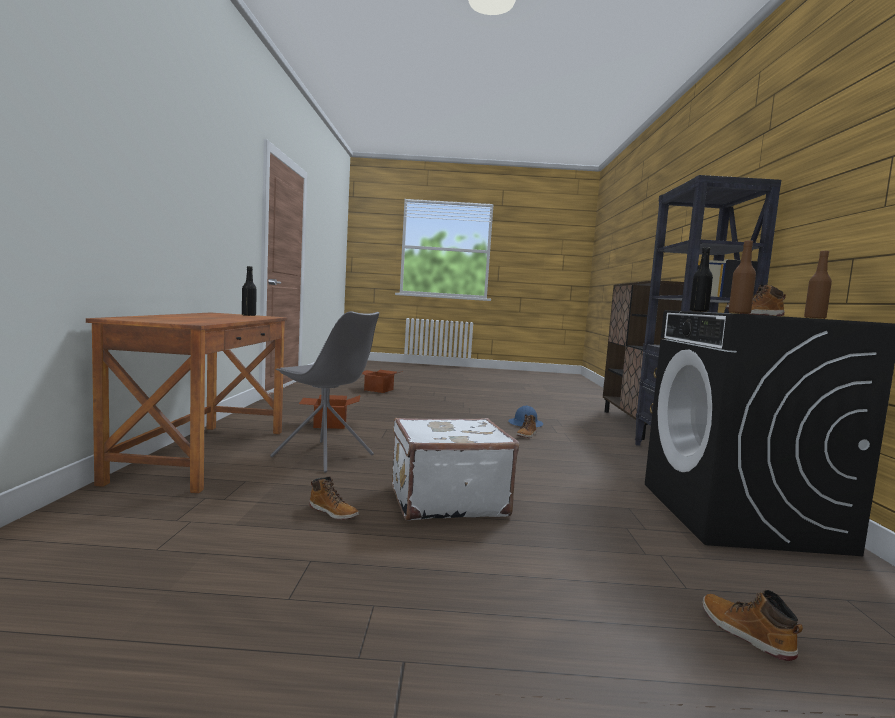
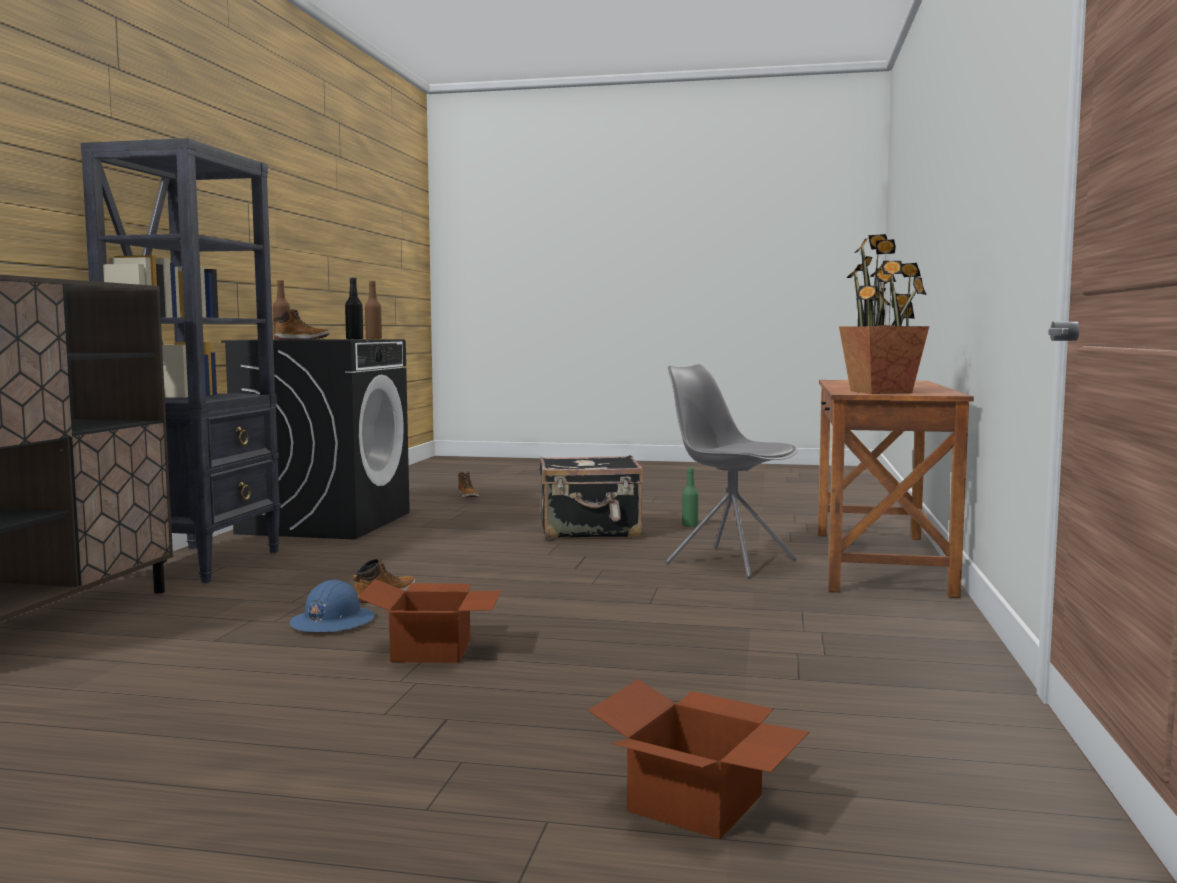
camera: 170 degrees left, 0 degrees up
black bottle [242,266,257,316] -> potted plant [839,234,929,394]
cardboard box [299,395,361,429] -> cardboard box moved to [357,579,501,663]
boot [309,476,359,520] -> green bottle [682,467,699,527]
white suitcase [392,418,519,521] -> black suitcase [540,455,643,539]

